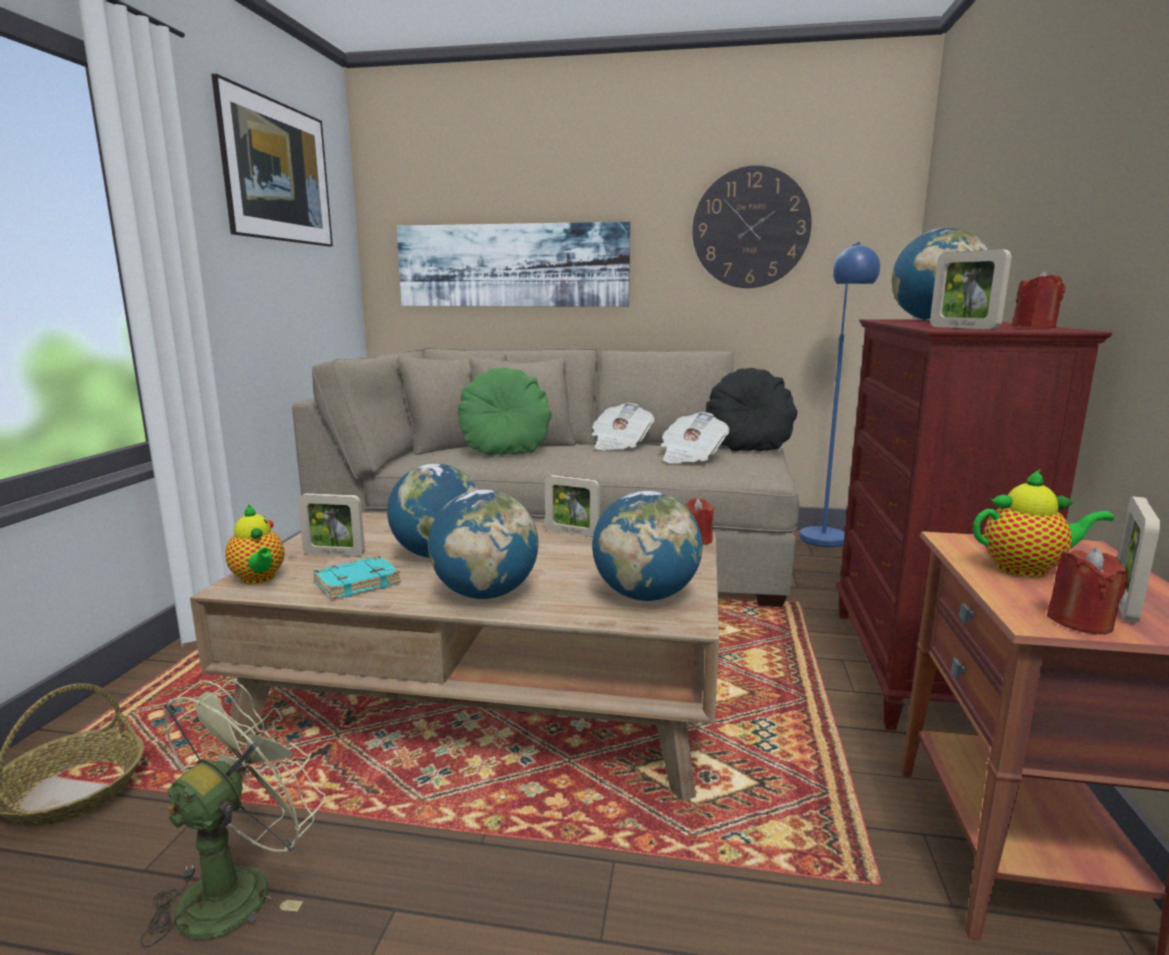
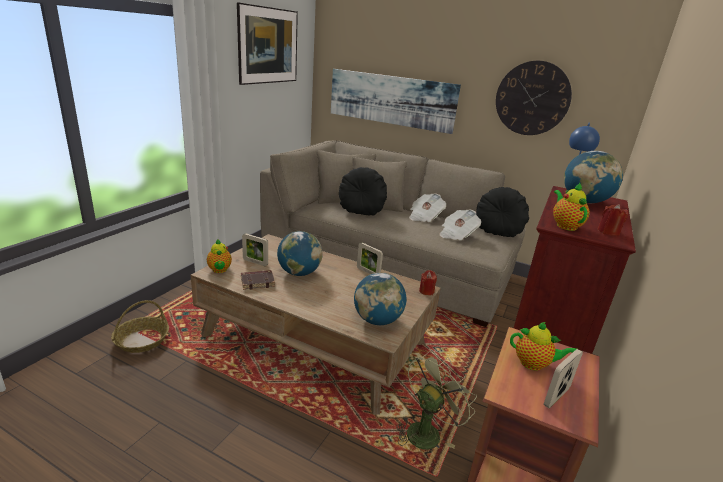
camera: 15 degrees right, 10 degrees up
green fan [140,680,325,948] -> green fan moved to [396,351,477,450]
turquoise book [313,556,401,599] -> brown book [241,270,275,290]
globe [428,490,538,599] -> none
green pillow [458,367,551,455] -> black pillow [339,167,387,216]
picture frame [930,249,1012,329] -> teapot [553,182,589,231]
red candle [1047,547,1128,634] -> none

